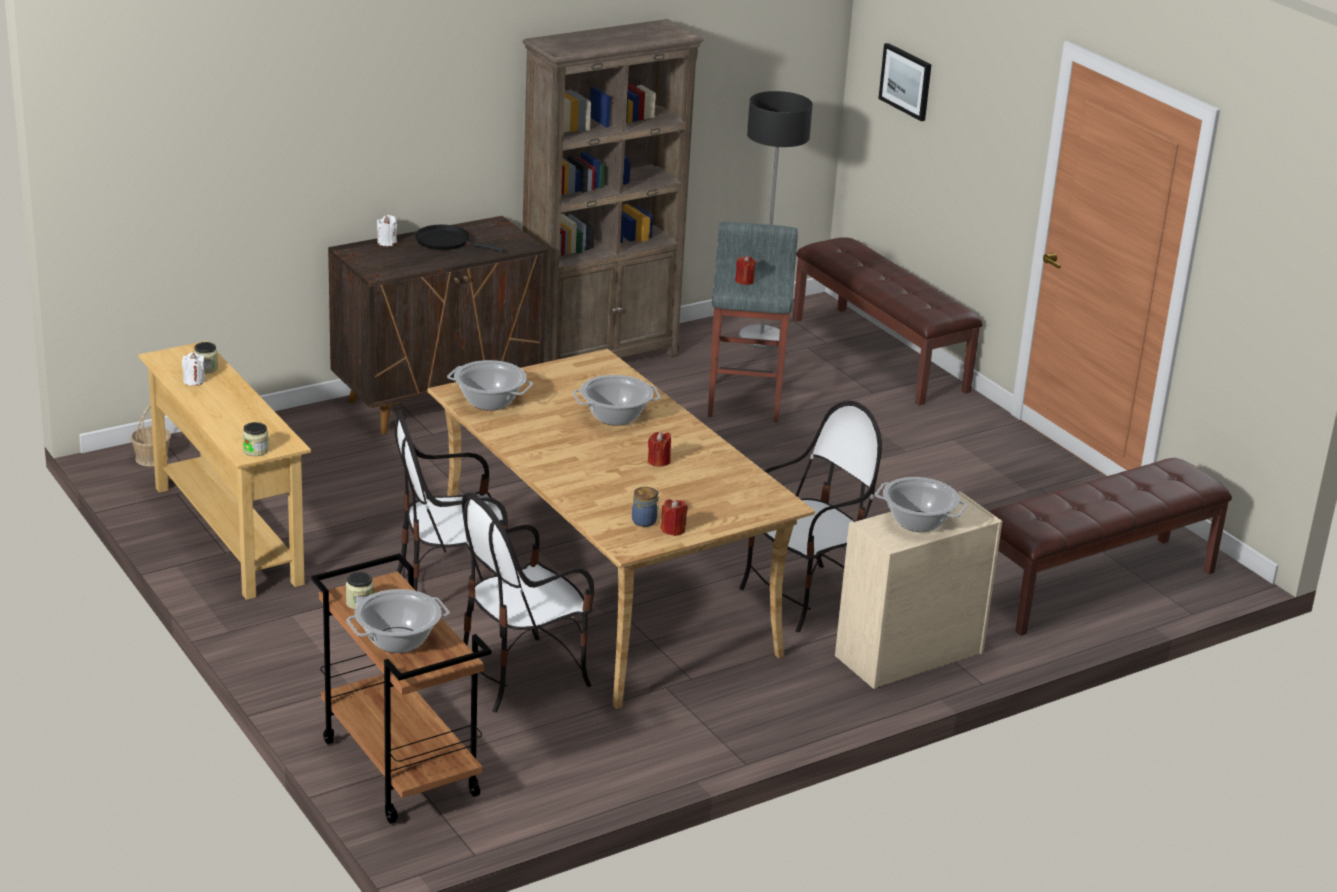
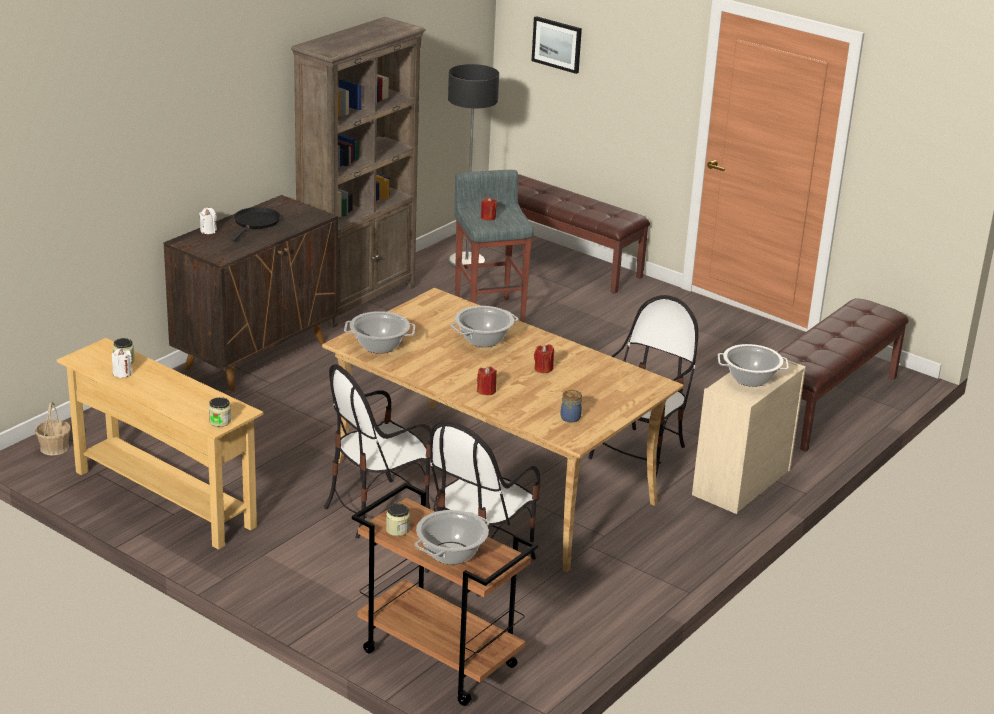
camera: 20 degrees left, 0 degrees up
black frying pan [415,225,505,252] -> black frying pan turned 105 degrees clockwise [231,207,280,241]
red candle [660,499,688,536] -> red candle moved to [477,366,497,395]

